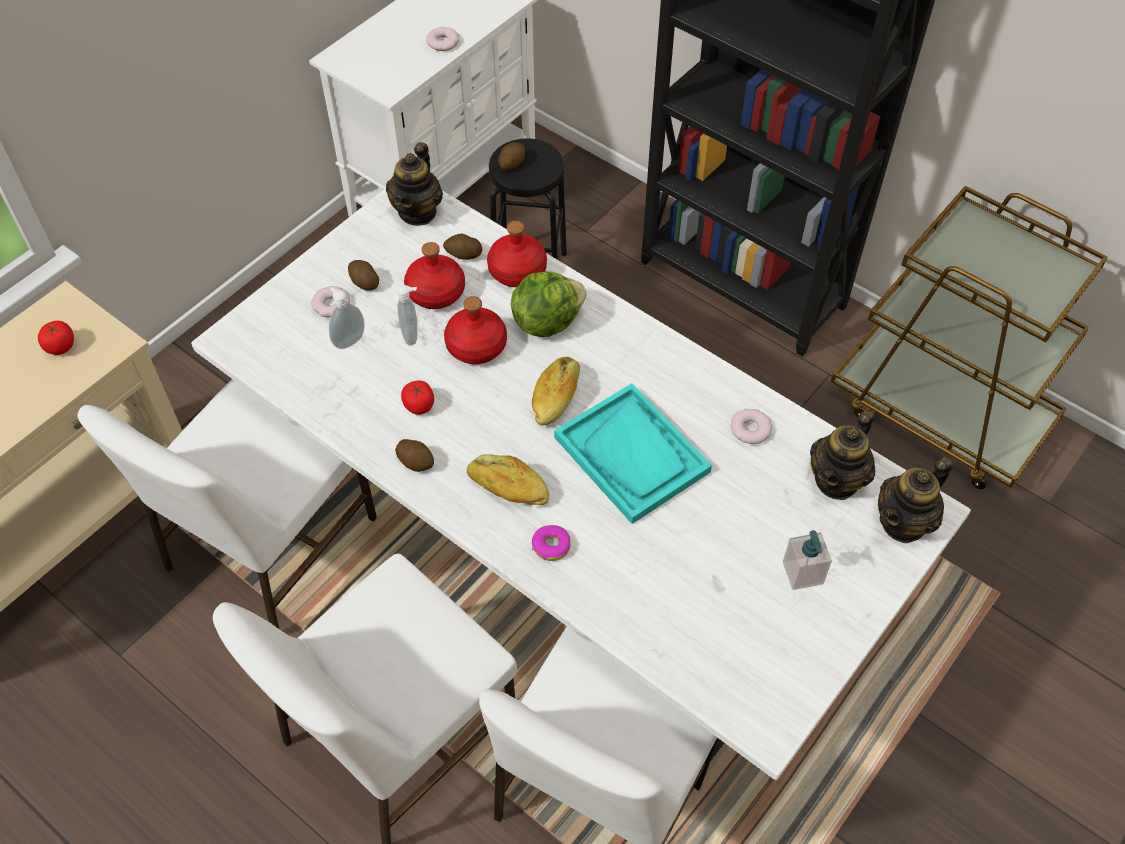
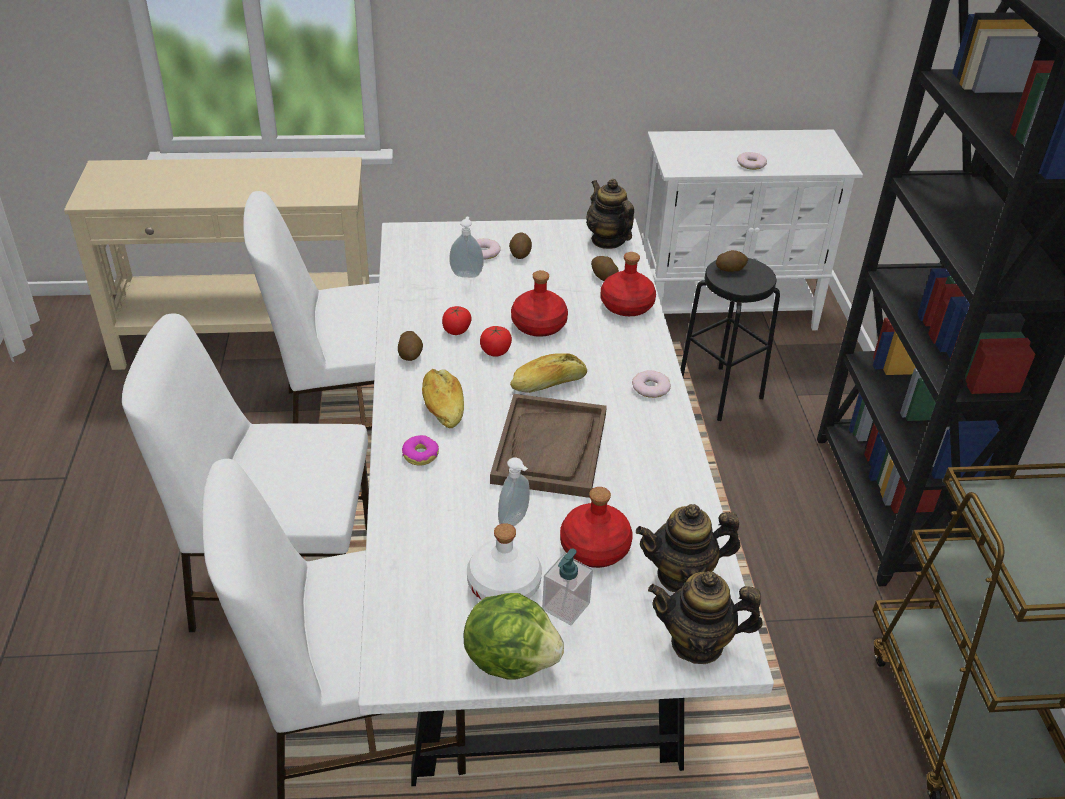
camera: 45 degrees right, 15 degrees down
tomato [38,321,74,355] -> tomato moved to [480,326,512,357]
teapot [386,142,443,226] -> teapot turned 90 degrees clockwise [586,179,634,249]
soap dispenser [396,285,417,346] -> soap dispenser moved to [498,457,530,526]
red bottle [404,242,465,309] -> red bottle moved to [560,487,633,568]
lettuce [511,271,587,337] -> lettuce moved to [463,593,564,680]
turquoise tray [554,383,712,524] -> brown tray [490,394,607,498]
donut [731,409,773,444] -> donut moved to [632,370,671,398]
none -> white bottle [467,523,542,600]

